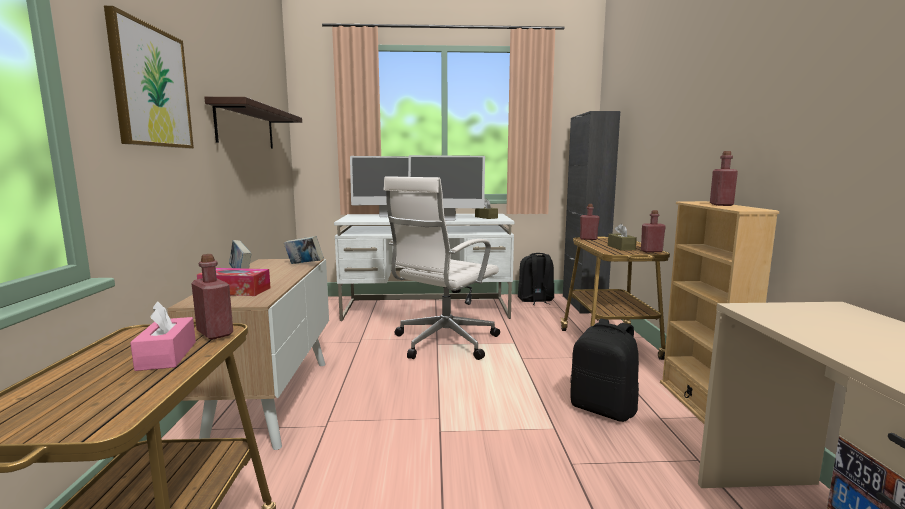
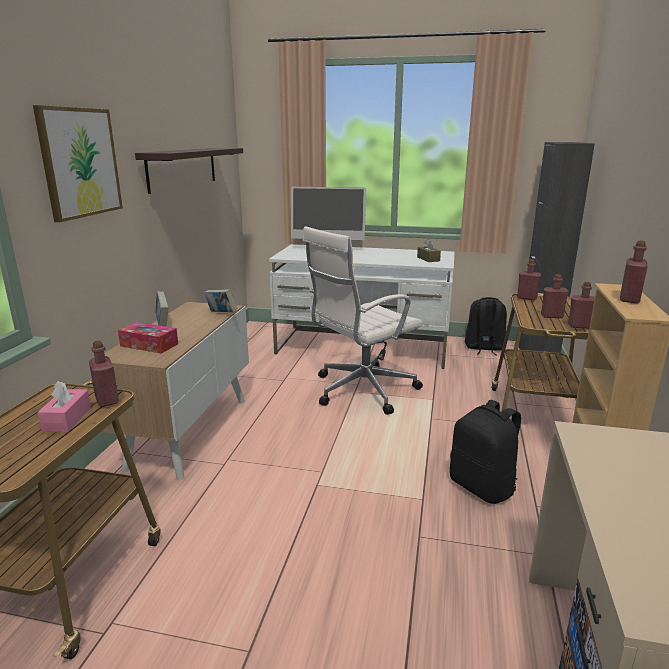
camera: 15 degrees right, 10 degrees up
monitor [408,155,485,221] -> none
brown tissue box [608,224,637,251] -> red bottle [541,274,569,318]

